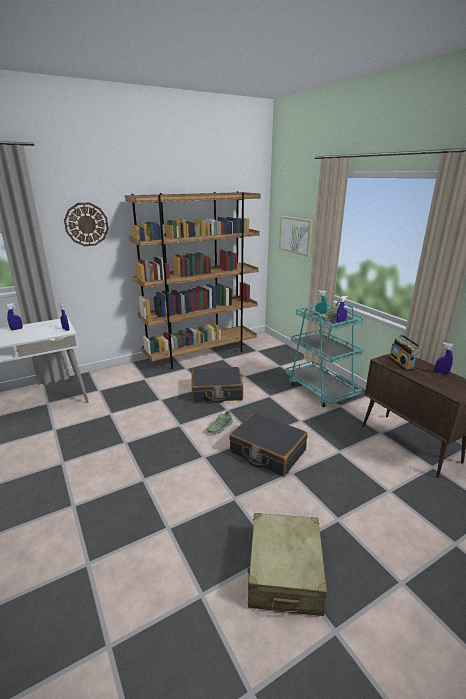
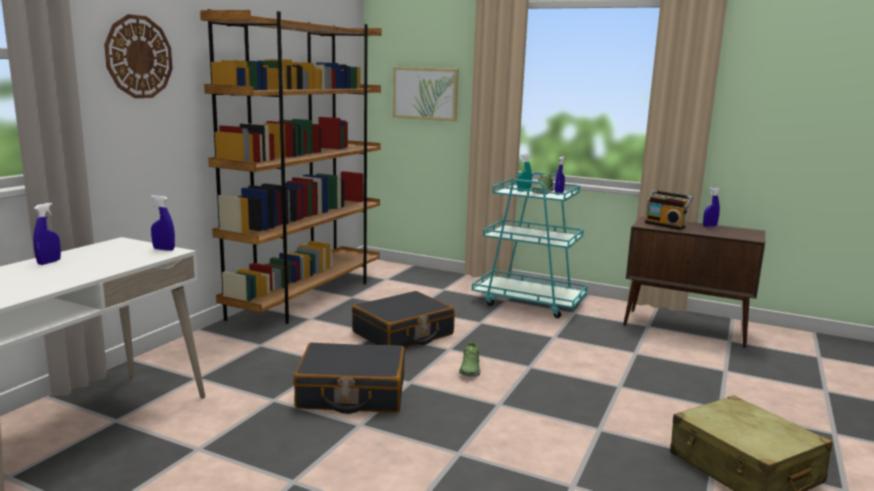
camera: 35 degrees left, 10 degrees down
black suitcase [229,412,308,477] -> black suitcase moved to [293,342,405,414]

